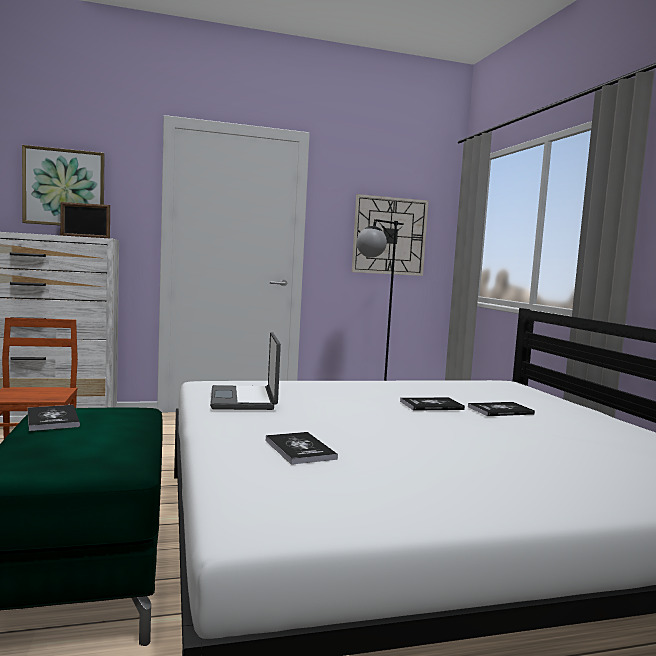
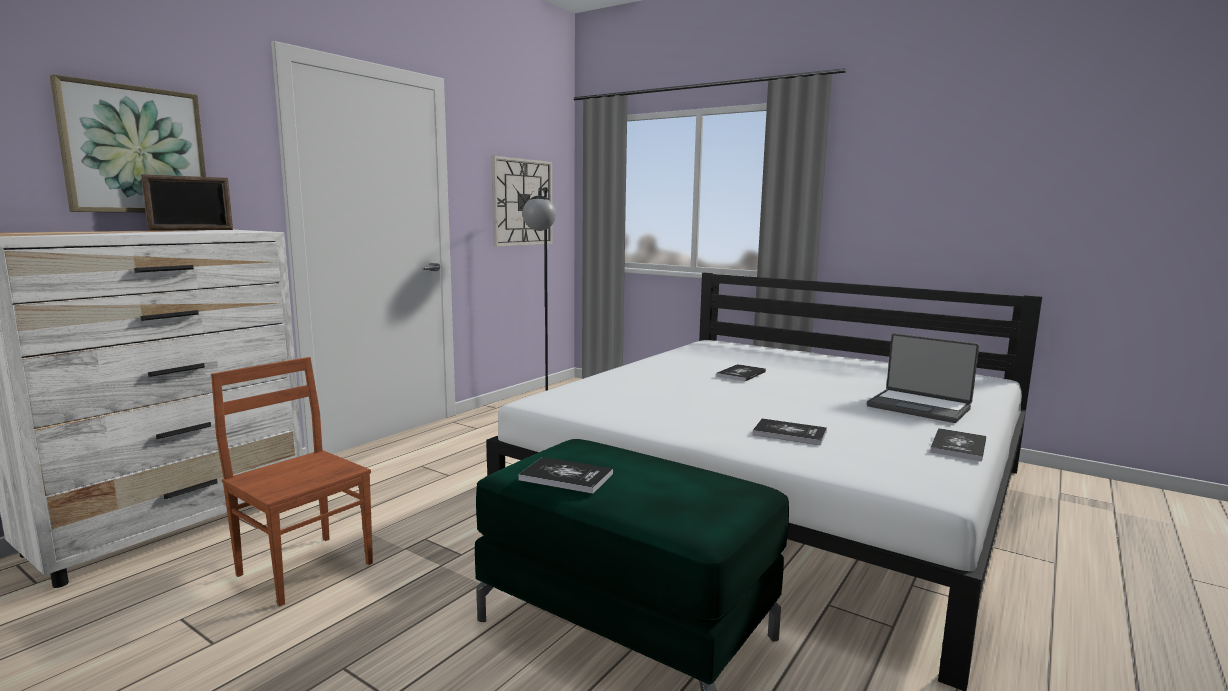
camera: 40 degrees left, 5 degrees up
laptop [210,332,281,410] -> laptop moved to [867,333,979,423]
book [468,402,535,416] -> book moved to [930,428,986,462]

